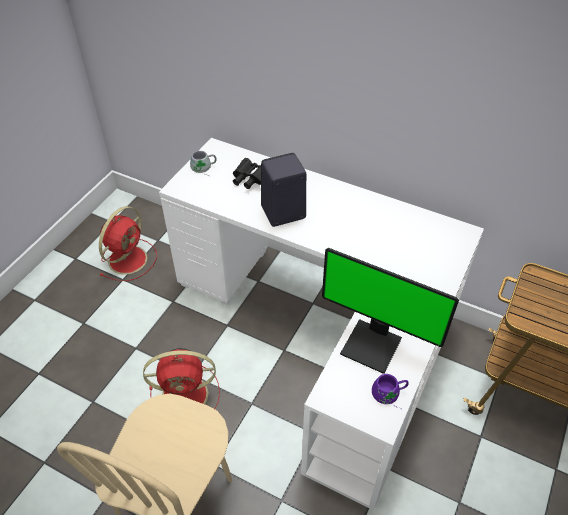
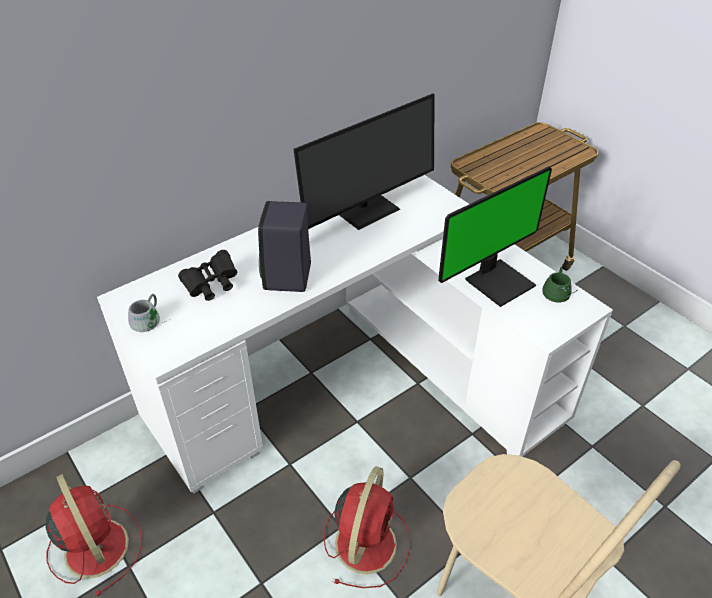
camera: 65 degrees left, 5 degrees down
purple mug [372,374,409,404] -> green mug [542,267,577,303]
none -> monitor [293,93,435,230]

